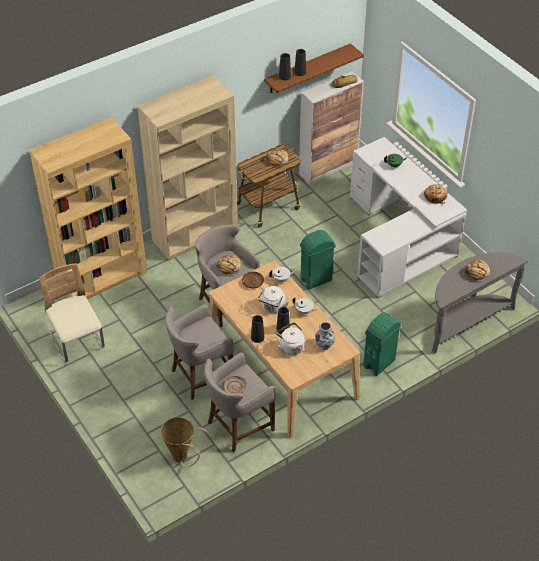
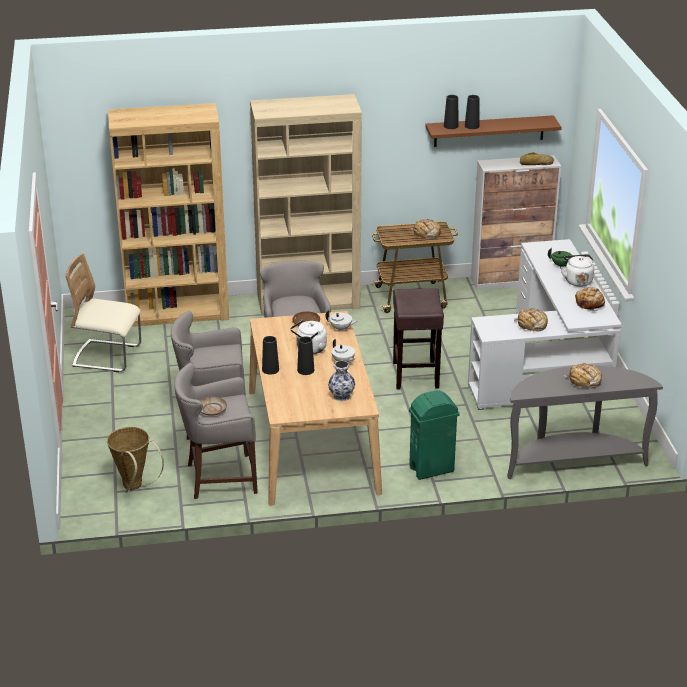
camera: 25 degrees right, 15 degrees down
beige chair [39,263,105,362] -> beige chair turned 75 degrees counterclockwise [66,253,141,372]
bread [214,255,241,275] -> bread moved to [514,308,548,332]
white kettle [276,323,305,355] -> white kettle moved to [561,254,594,287]
green trash can [300,230,336,290] -> brown stool [393,288,444,390]

